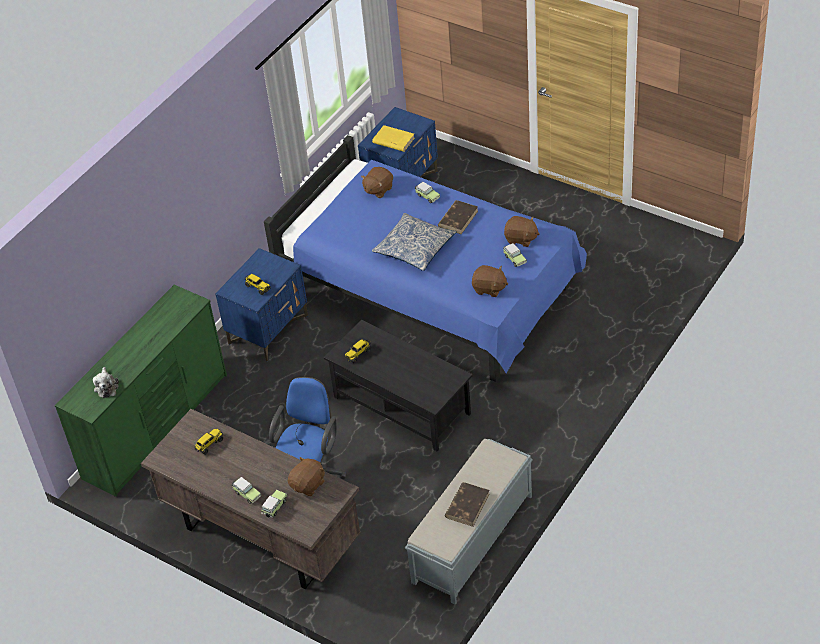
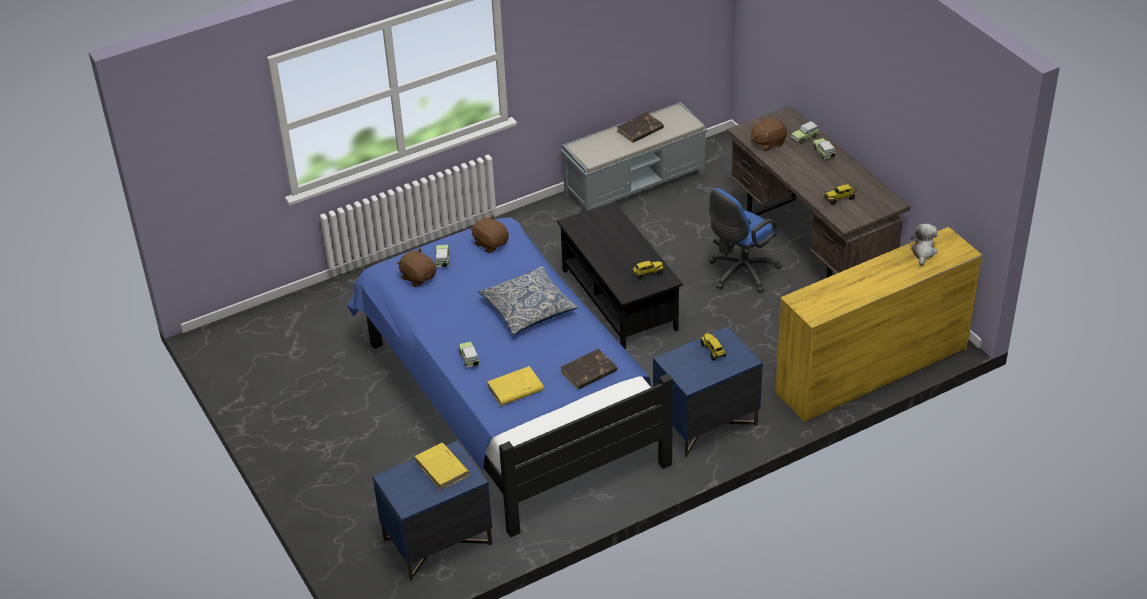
camera: 155 degrees left, 5 degrees down
green dresser [55,285,227,497] -> yellow dresser [775,227,982,422]
brown plush toy [361,167,393,198] -> yellow book [487,366,544,406]
brown book [438,200,478,234] -> brown book moved to [560,349,617,390]

